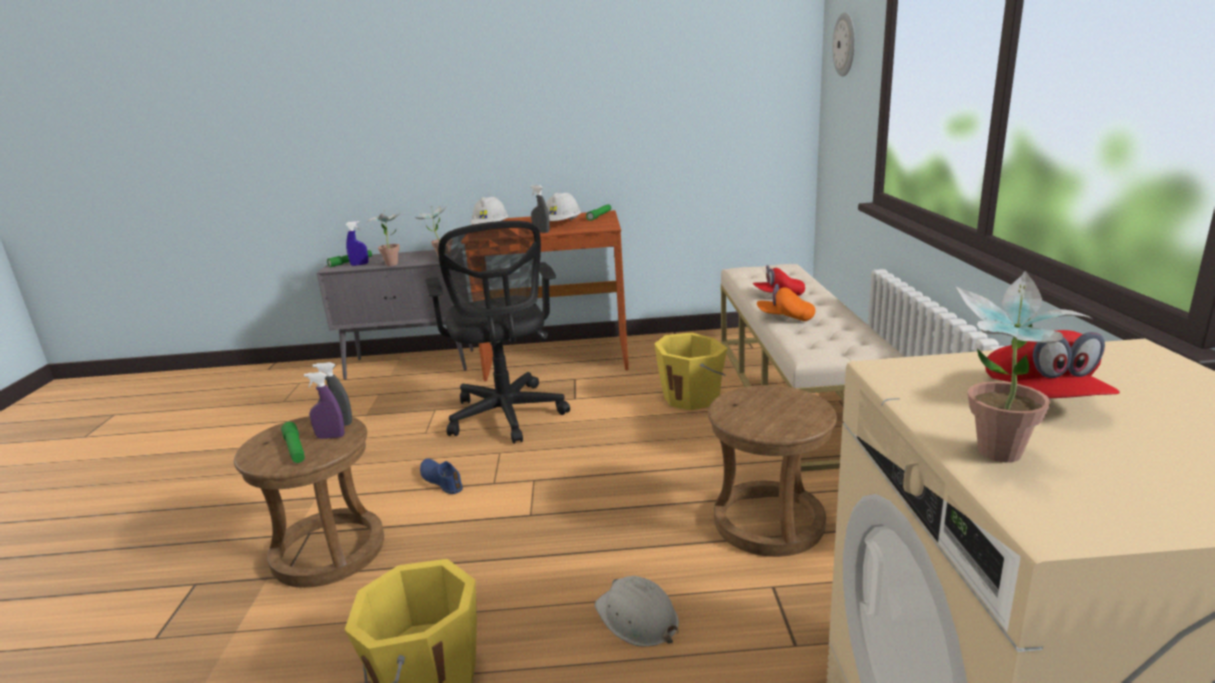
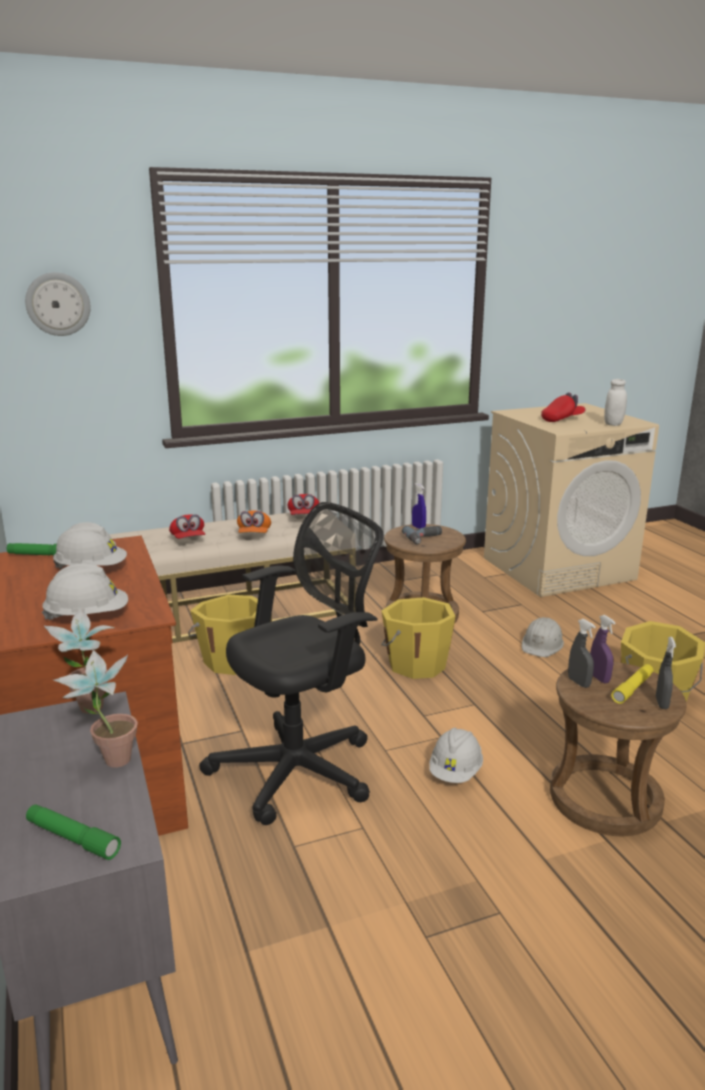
camera: 110 degrees left, 0 degrees up
green flashlight [281,422,305,463] -> yellow flashlight [611,664,653,704]
blue spray bottle [346,221,368,266] -> blue spray bottle moved to [412,483,426,529]
blue shoe [420,458,463,494] -> white hard hat [429,728,483,783]
grey spray bottle [530,185,550,233] -> grey spray bottle moved to [656,637,676,709]
potted plant [956,271,1094,463] -> white jar [604,379,627,426]
none -> red cap [287,494,319,515]
none -> yellow bucket [381,597,455,679]
none -> power drill [402,526,442,544]

